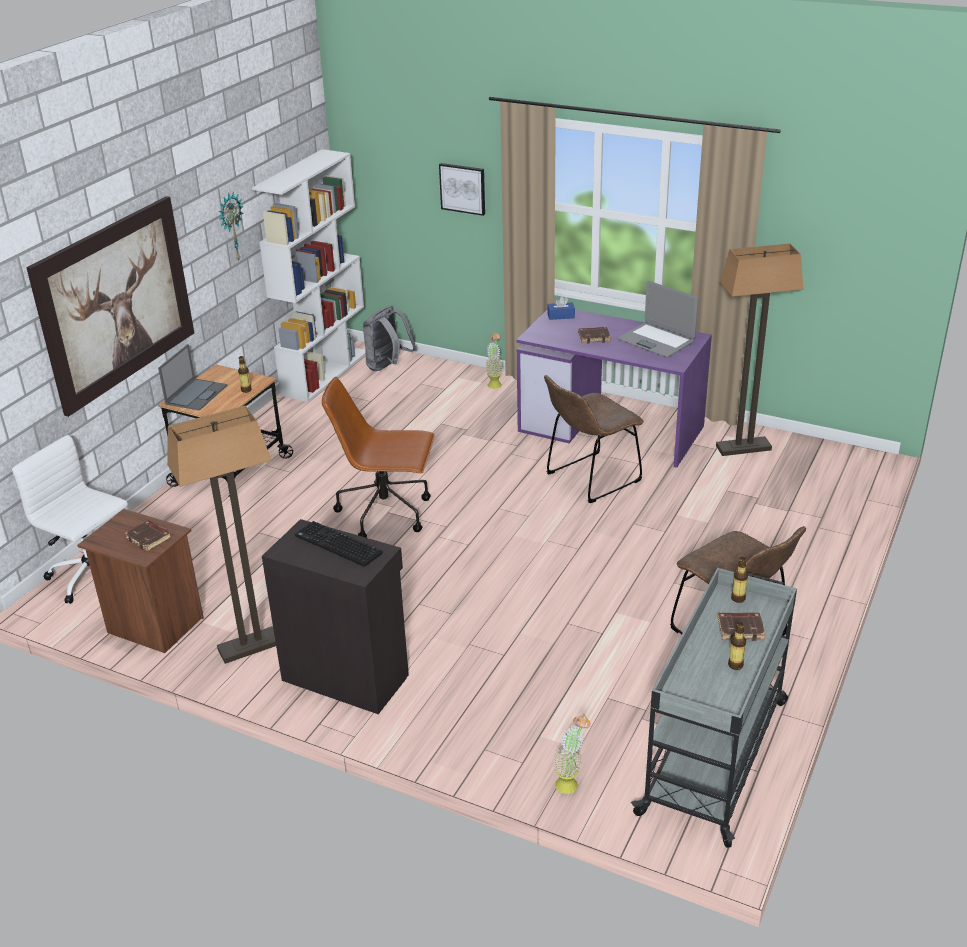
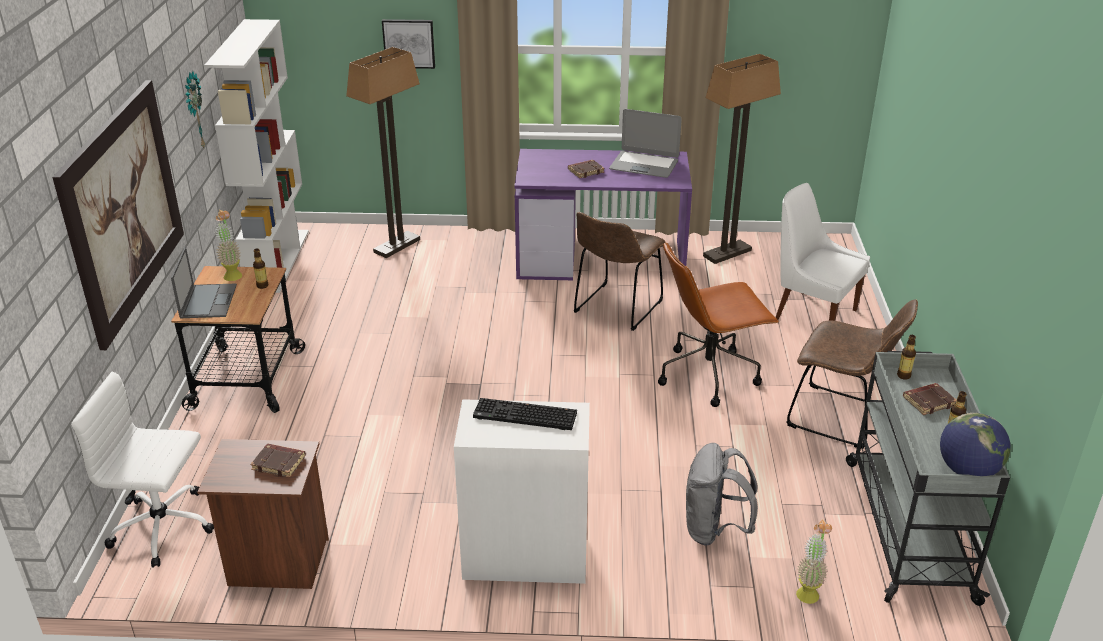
camera: 25 degrees left, 0 degrees up
floor lamp [167,405,276,664] -> floor lamp moved to [346,47,420,258]
black cabinet [262,519,409,714] -> white cabinet [454,399,590,584]
brown office chair [322,377,435,538] -> brown office chair moved to [658,242,779,407]
grey backpack [363,306,417,371] -> grey backpack moved to [686,443,758,546]
potted plant [485,332,503,389] -> potted plant moved to [214,210,242,281]
blue tissue box [547,296,575,320] -> none
none -> white chair [776,183,870,321]
none -> globe [940,413,1011,476]

